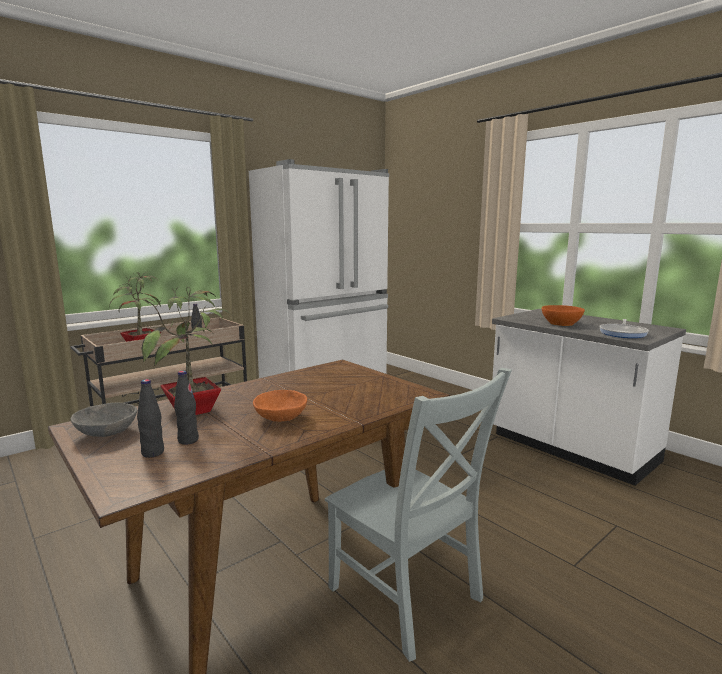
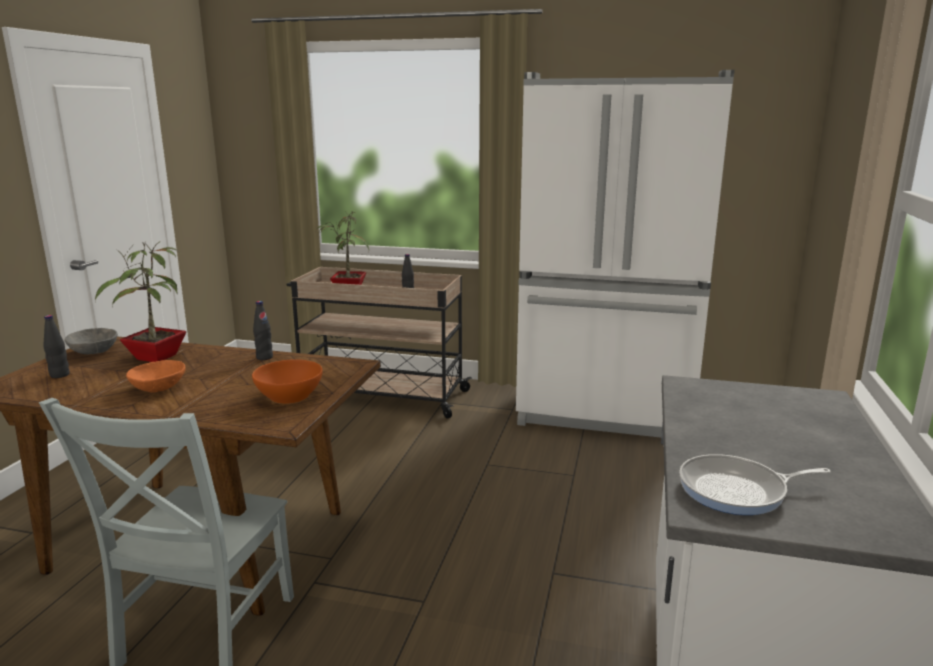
camera: 55 degrees right, 5 degrees up
black bottle [174,371,199,445] -> black bottle moved to [253,301,273,360]
orange bowl [542,305,585,326] -> orange bowl moved to [252,359,323,404]

